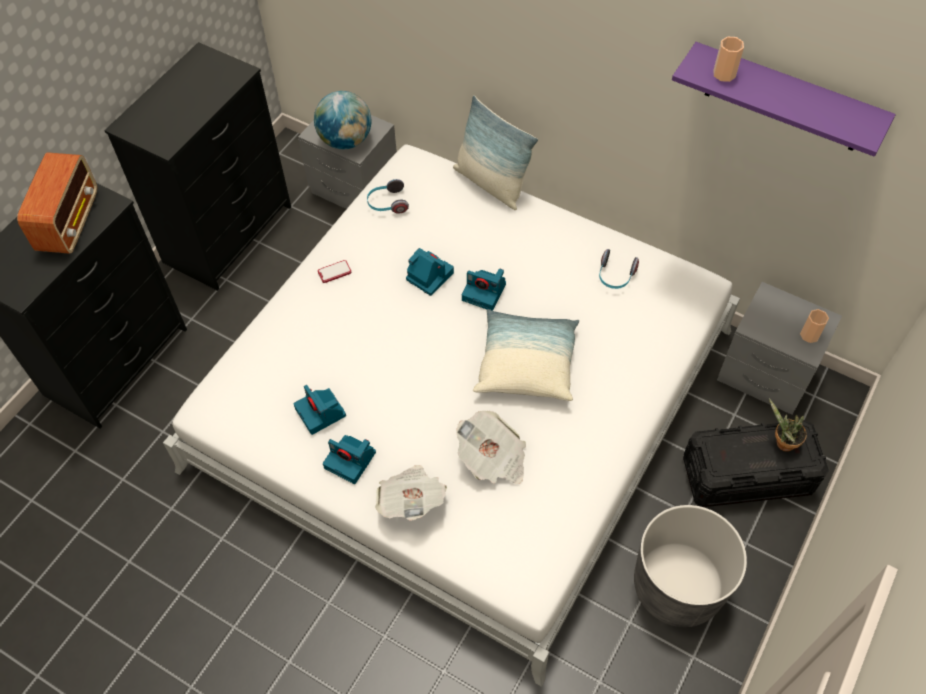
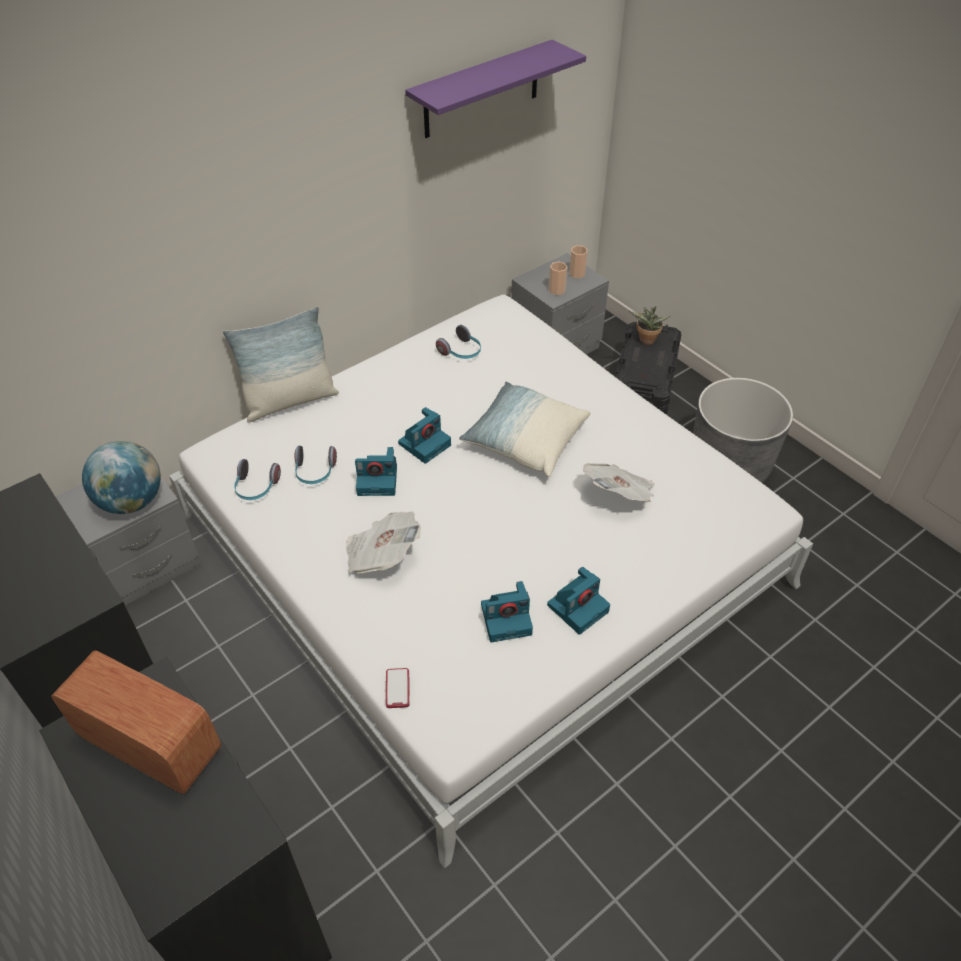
camera: 70 degrees left, 10 degrees down
phone [318,260,351,283] -> phone moved to [386,668,410,708]
newspaper [375,465,447,521] -> newspaper moved to [346,511,421,574]
camera [406,248,454,296] -> camera turned 150 degrees counterclockwise [355,447,397,496]
cup [713,37,744,82] -> cup moved to [549,262,568,295]
none -> headphones [295,445,337,484]

